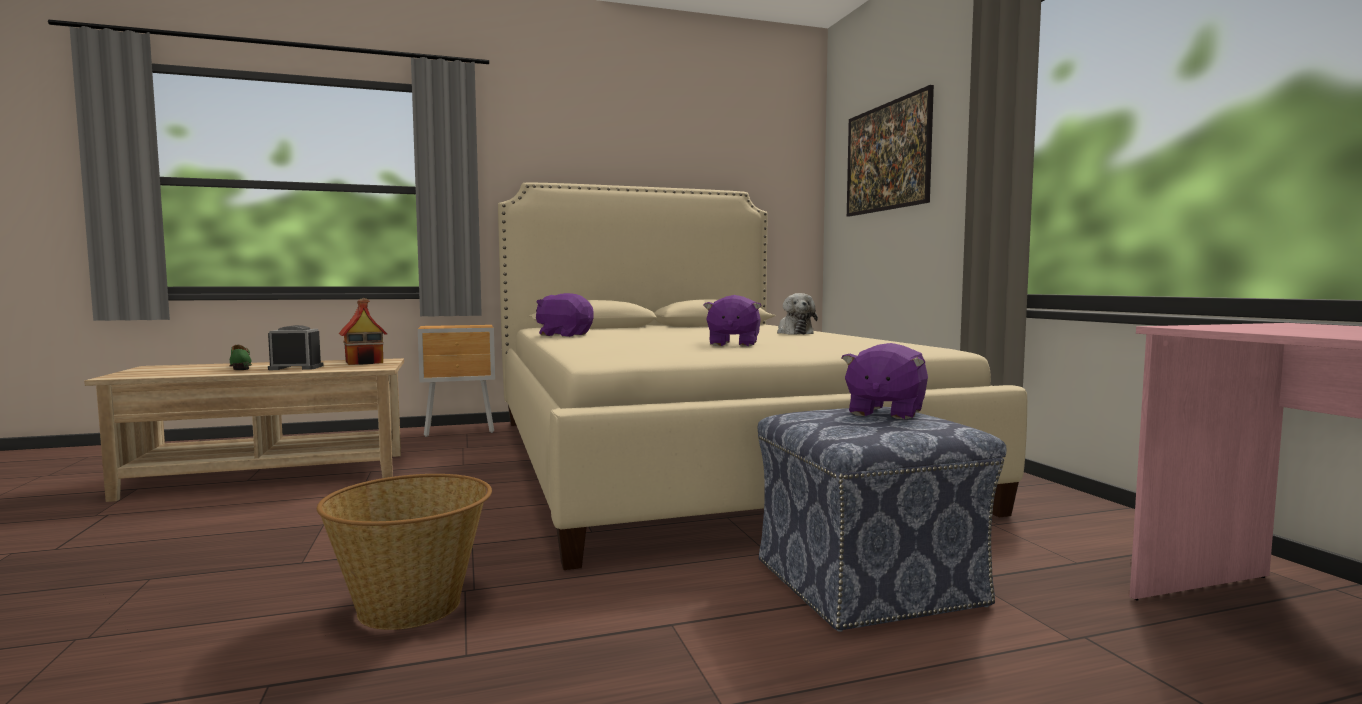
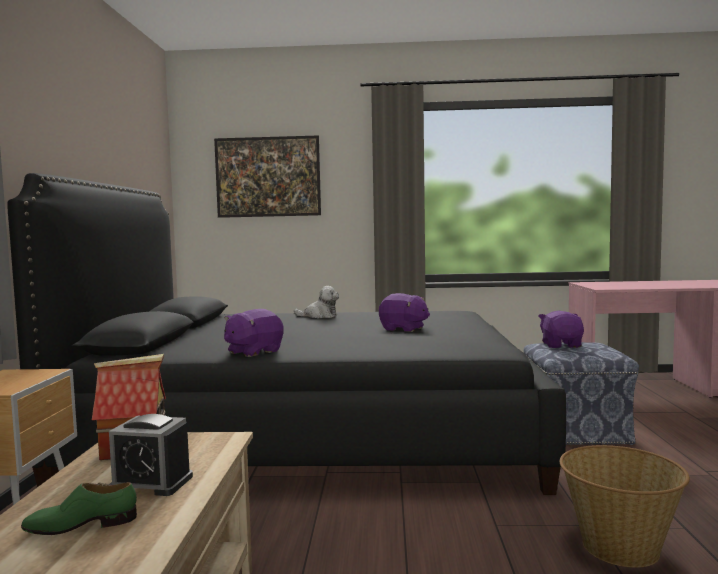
camera: 70 degrees left, 0 degrees up
alarm clock [268,325,323,370] -> alarm clock turned 90 degrees counterclockwise [109,414,193,496]
beige bed [498,182,1027,570] -> black bed [7,173,566,495]
purple plush toy [842,343,928,420] -> purple plush toy turned 135 degrees counterclockwise [538,310,584,348]

